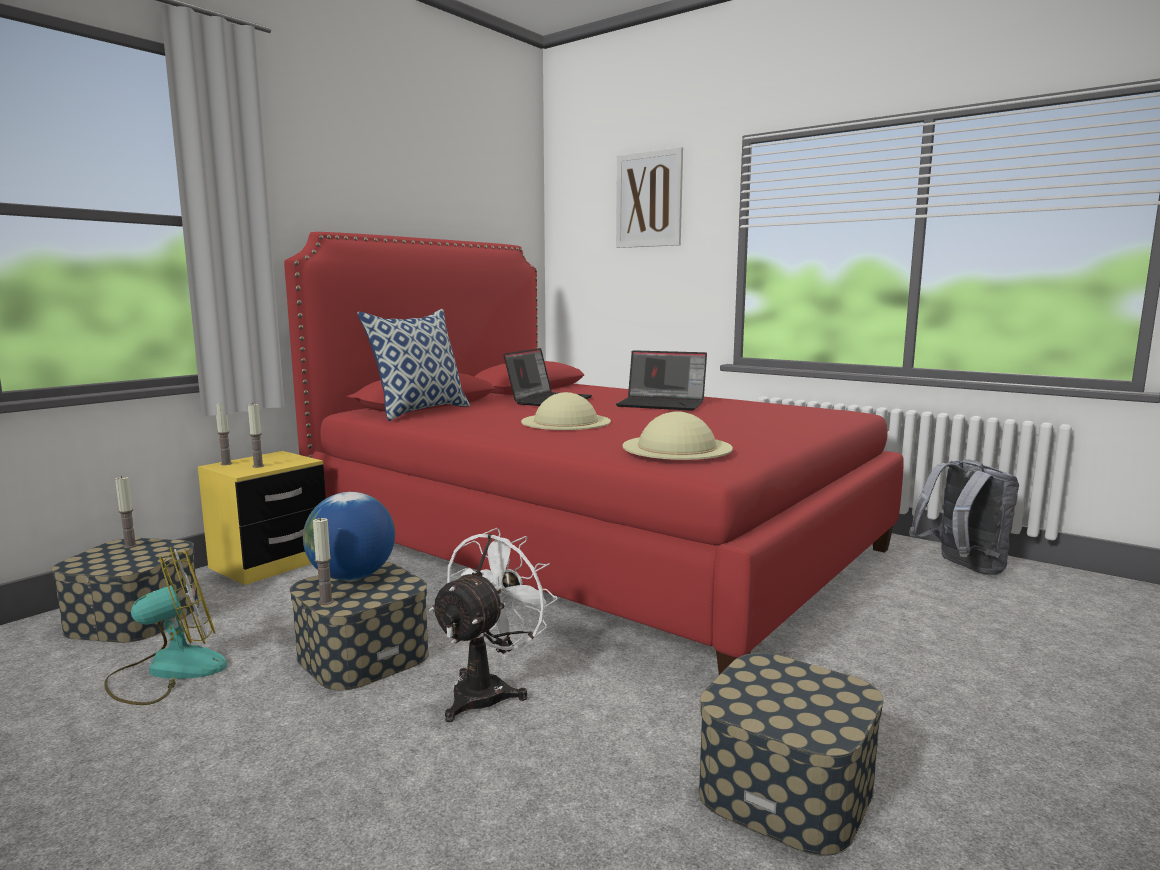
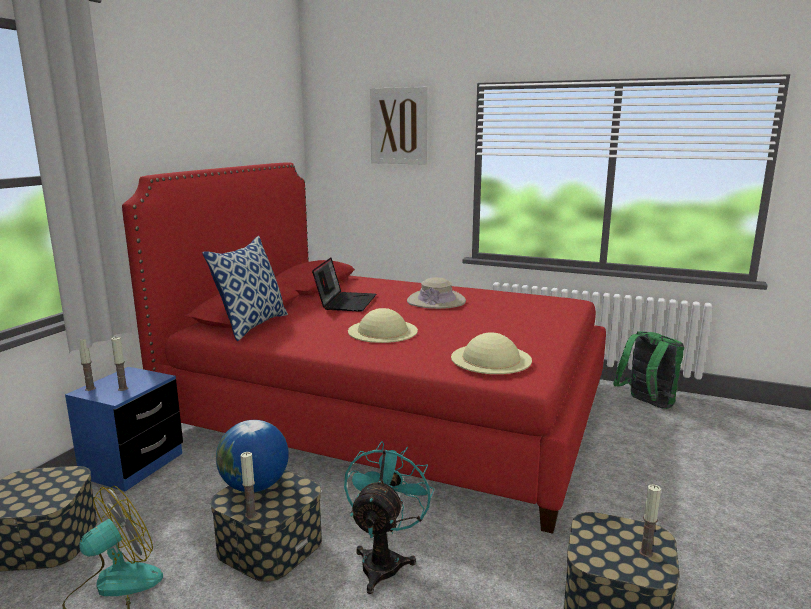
camera: 15 degrees left, 5 degrees up
candle [115,476,137,548] -> candle moved to [639,484,661,557]
yellow nightstand [198,451,326,585] -> blue nightstand [65,367,183,491]
white fan [429,528,558,722] -> turquoise fan [344,441,434,594]
laptop [616,350,707,411] -> beige hat [407,277,466,309]
grey backpack [909,460,1019,576] -> green backpack [613,331,684,409]

